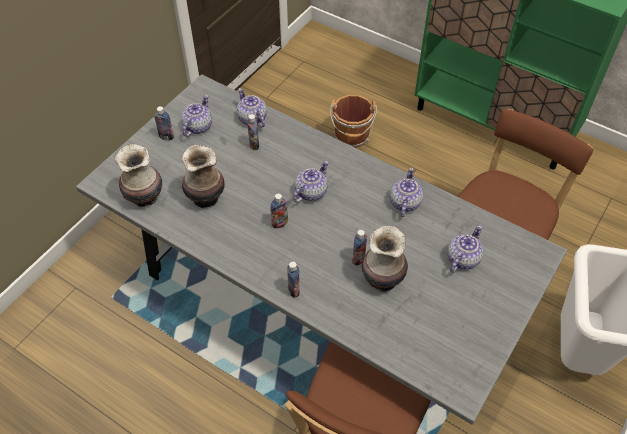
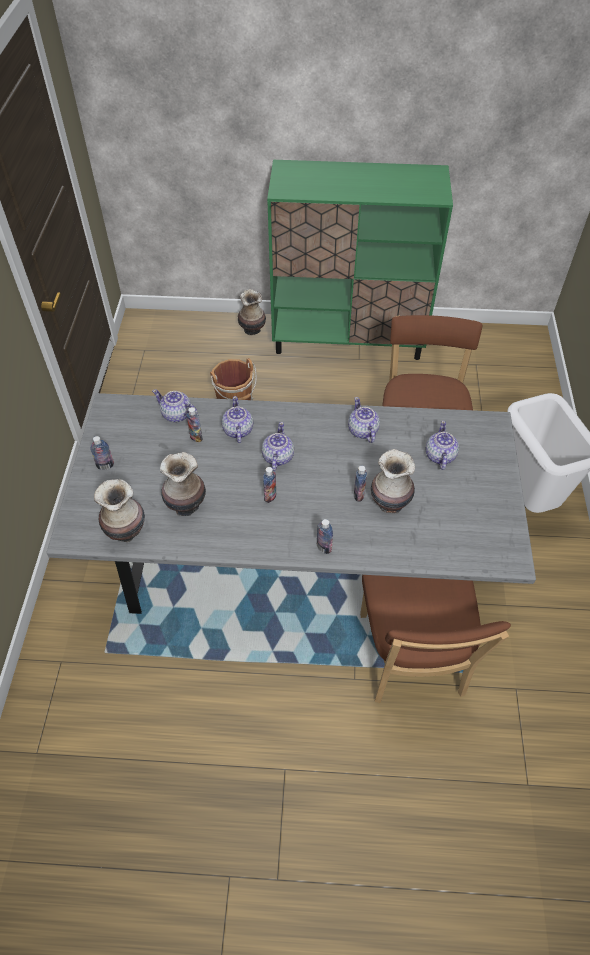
camera: 30 degrees left, 0 degrees up
teapot [181,95,212,137] -> teapot moved to [222,396,253,443]
none -> vase [238,289,266,335]

